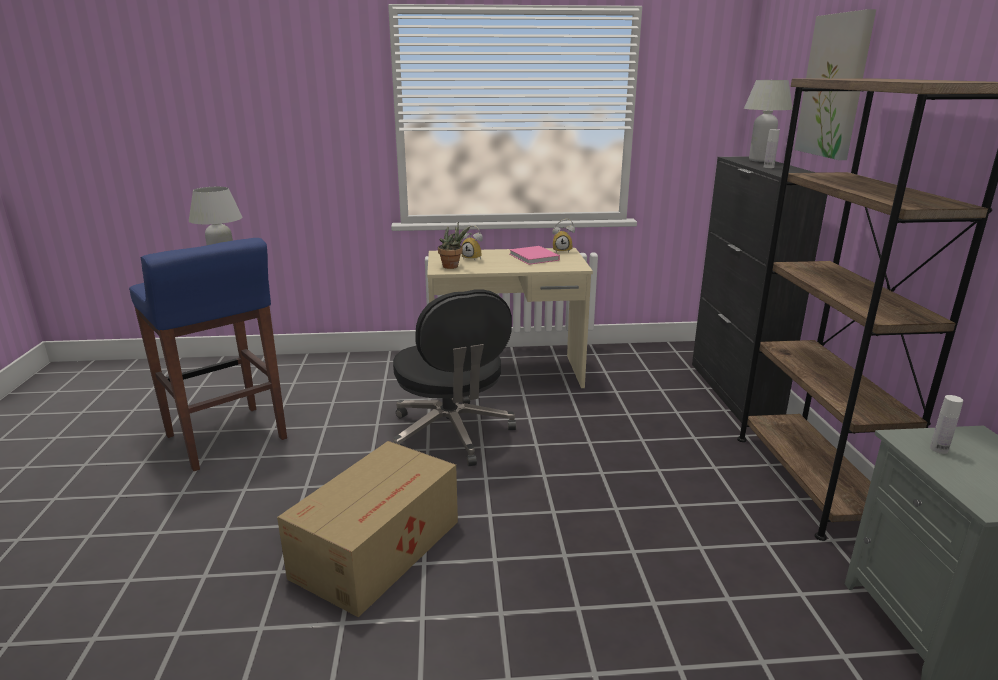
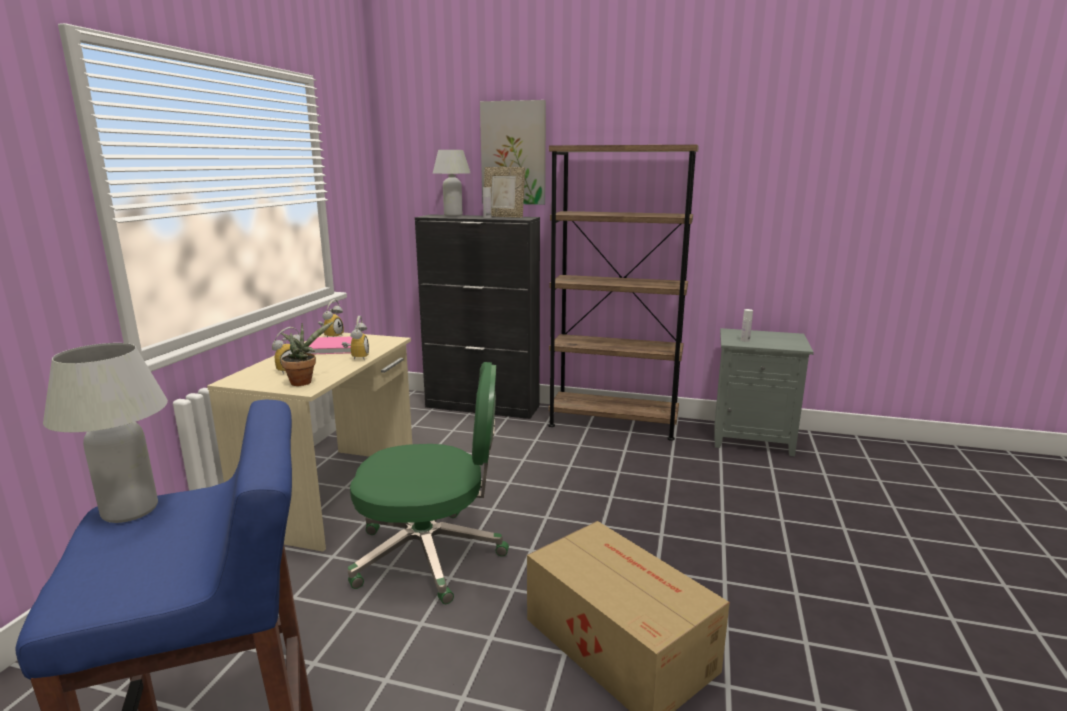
camera: 70 degrees left, 5 degrees down
black office chair [393,289,516,466] -> green office chair [348,362,509,604]
none -> alarm clock [342,316,369,360]
none -> picture frame [484,167,525,218]

